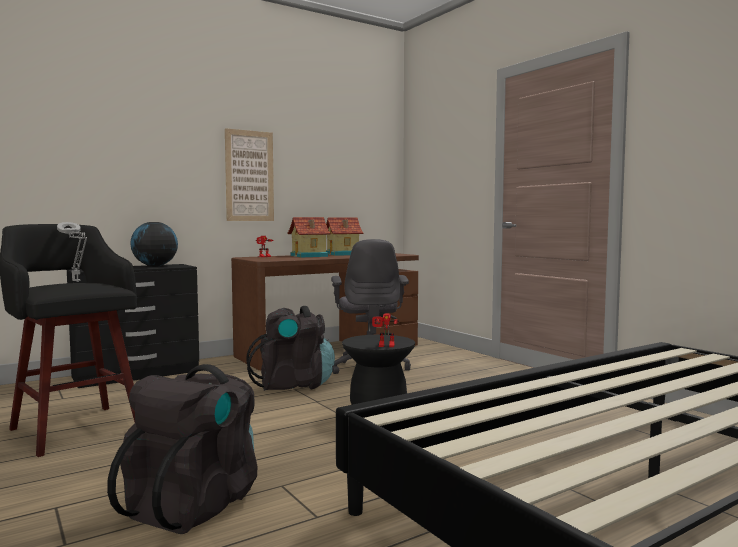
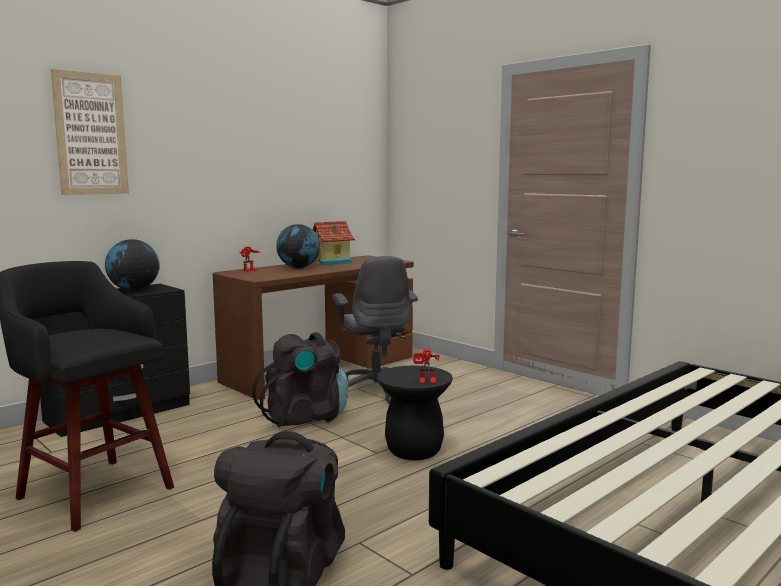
camera: 10 degrees left, 5 degrees up
grey table lamp [57,222,87,282] -> none
picture [225,128,274,221] -> picture moved to [51,69,129,195]
toy house [287,217,331,258] -> globe [276,224,320,268]

